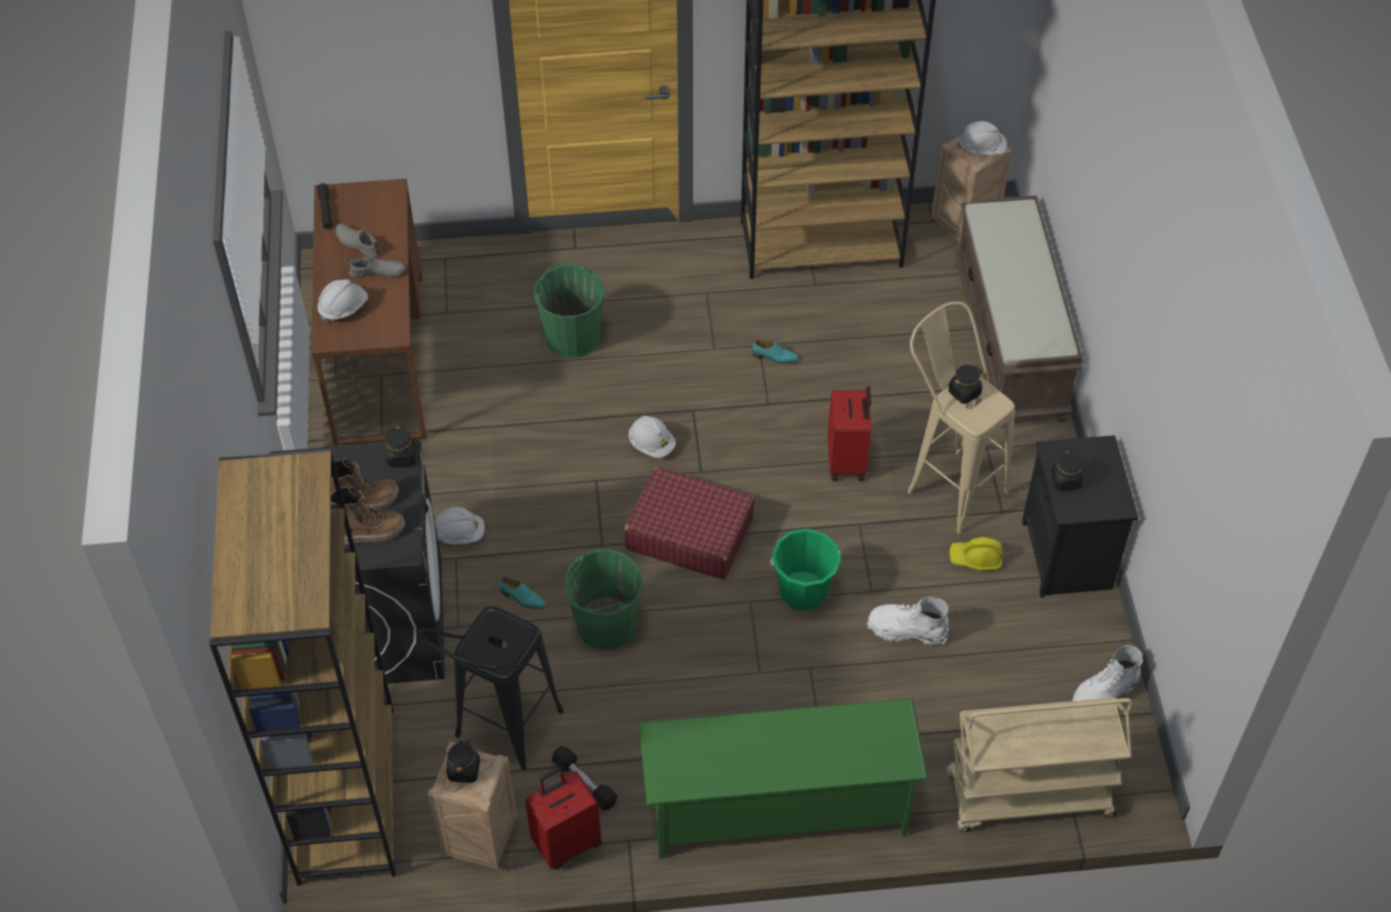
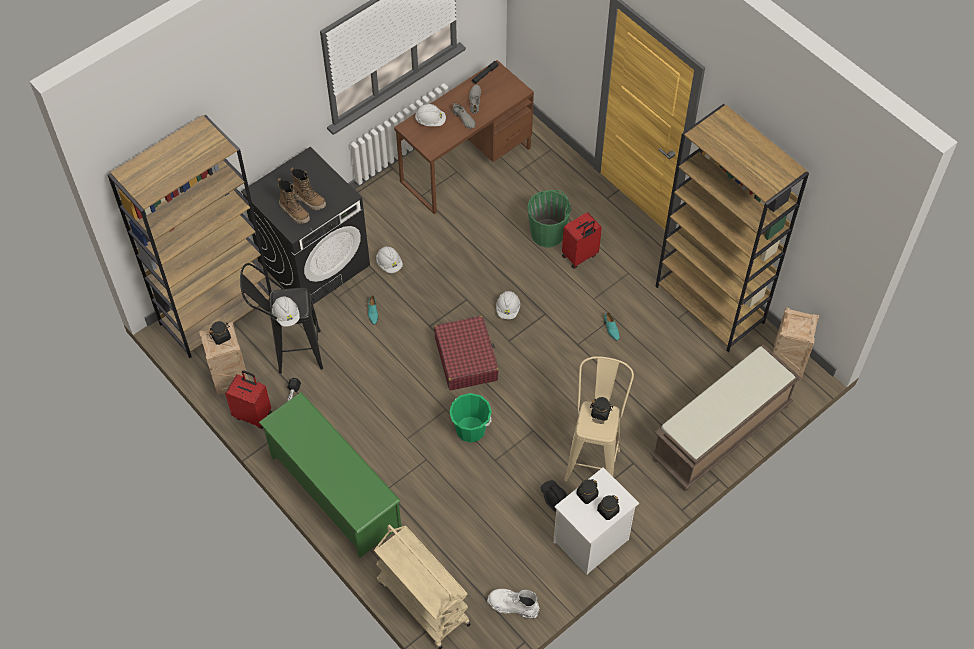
camera: 55 degrees right, 5 degrees up
black jar [385,426,415,467] -> black jar moved to [597,495,620,520]
green bucket [565,550,643,650] -> none
red suitcase [828,386,871,481] -> red suitcase moved to [562,212,602,269]
white boot [867,597,949,646] -> none
yellow hard hat [949,537,1003,571] -> black hard hat [540,480,568,512]
white hard hat [957,121,1007,155] -> white hard hat moved to [272,296,300,327]
black nightstand [1022,435,1139,598] -> white nightstand [553,467,639,575]

